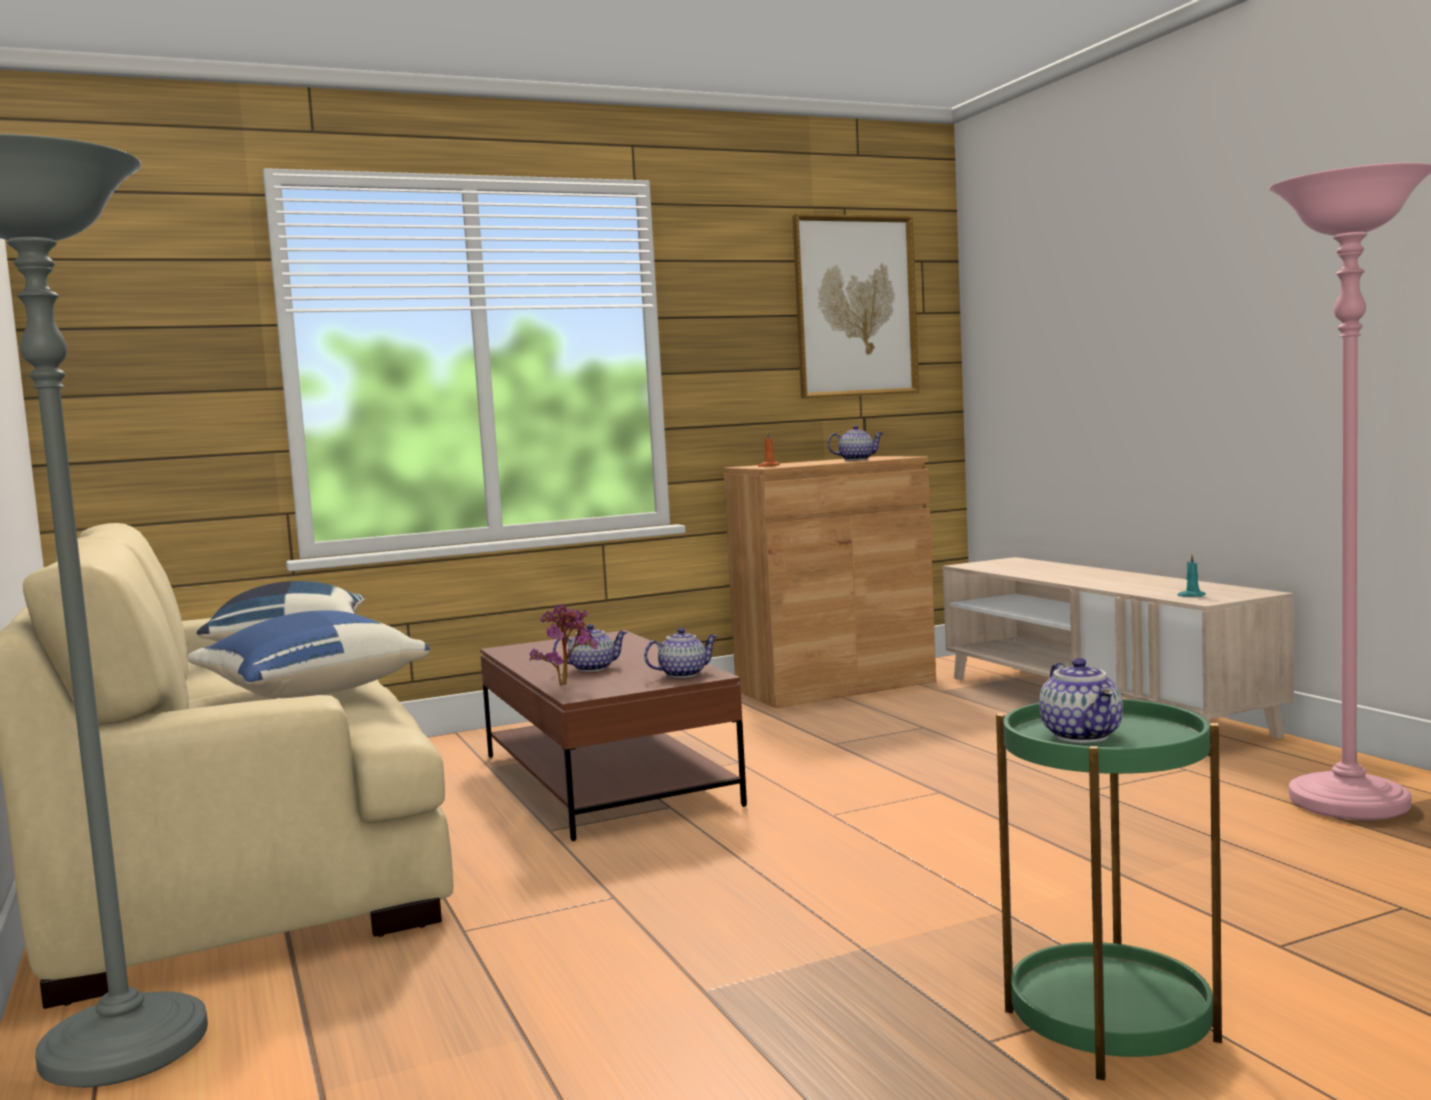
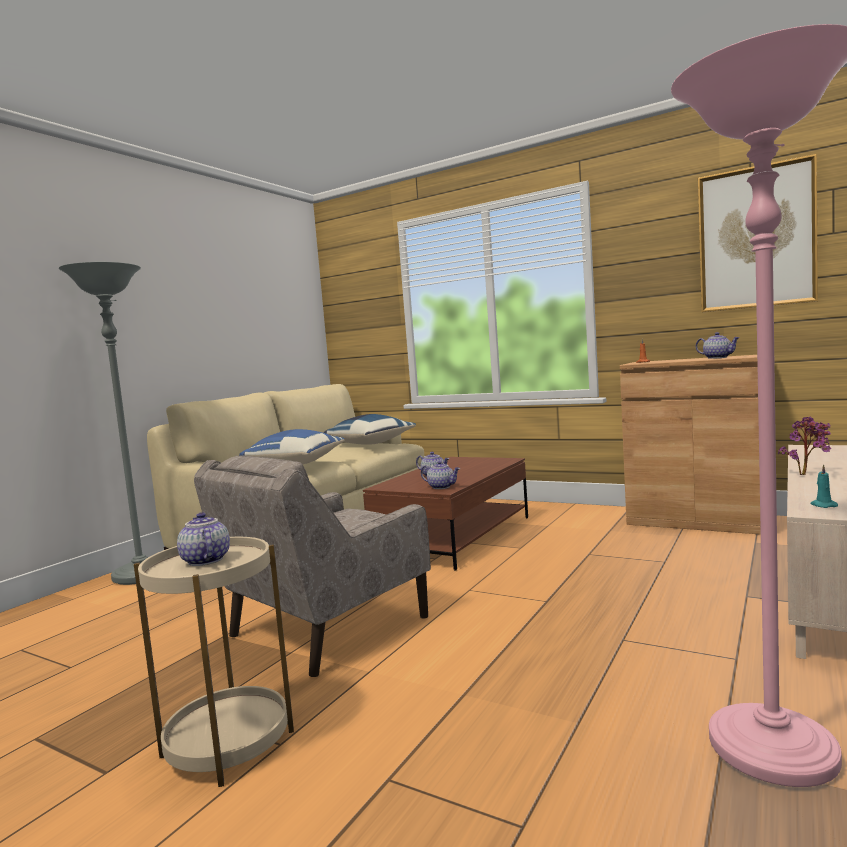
camera: 55 degrees right, 0 degrees up
potted plant [530,604,599,685] -> potted plant moved to [778,417,832,475]
green side table [996,699,1222,1080] -> beige side table [134,537,294,787]
teapot [1039,658,1123,743] -> teapot turned 105 degrees clockwise [177,512,230,566]
none -> beige armchair [194,456,431,677]

